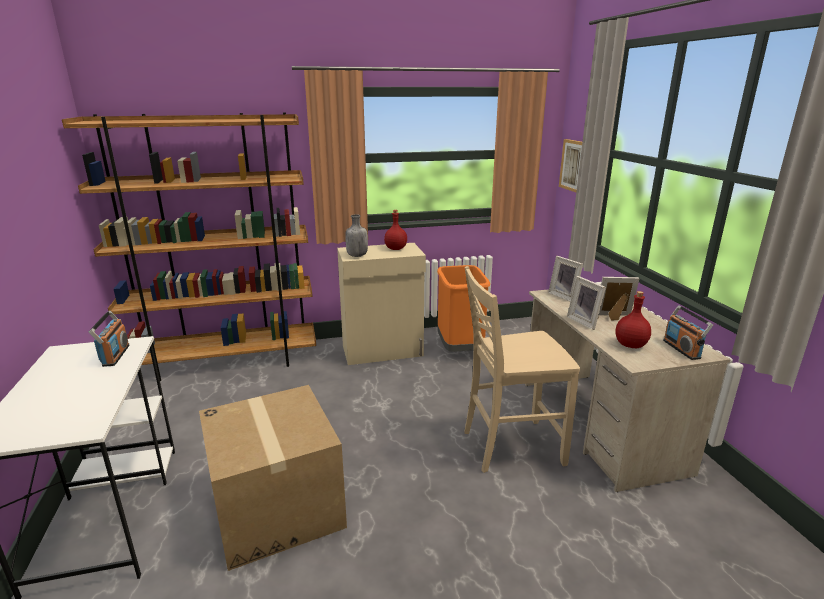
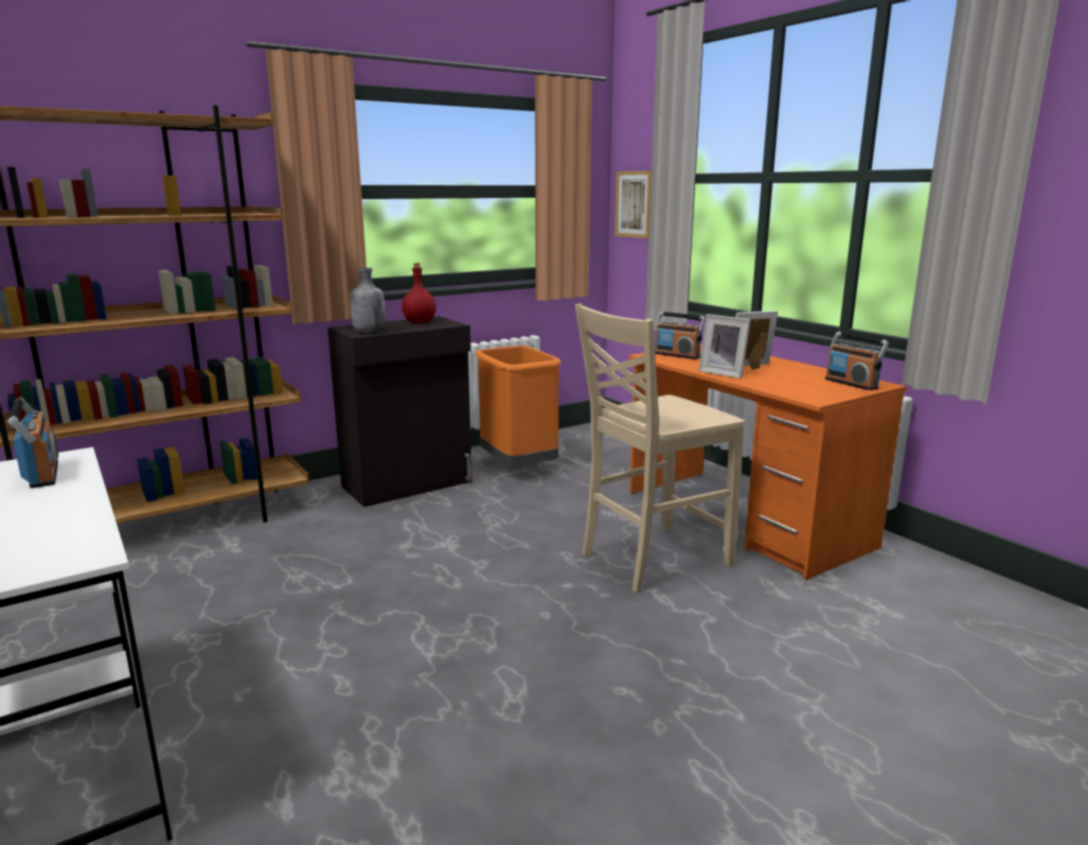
camera: 20 degrees left, 5 degrees down
cardboard box [199,385,347,571] -> none
beige cabinet [337,243,426,365] -> black cabinet [328,316,472,507]
beige desk [525,284,731,492] -> orange desk [629,344,907,580]
picture frame [548,256,583,302] -> radio [655,312,705,359]
red bottle [615,291,651,348] -> none

